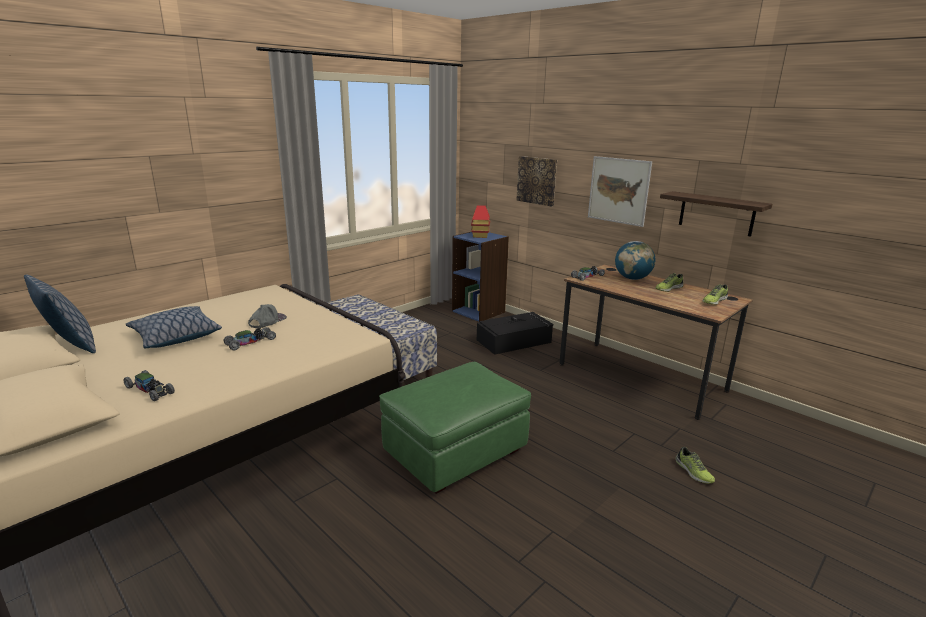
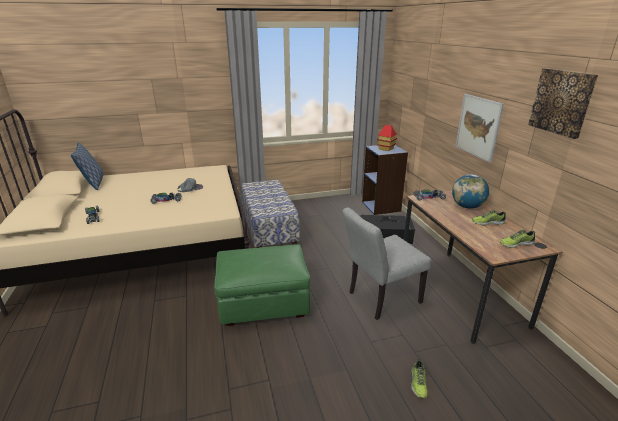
camera: 30 degrees right, 5 degrees up
pillow [126,306,222,348] -> none
picture [516,156,557,206] -> picture moved to [528,68,598,139]
shelf [660,191,772,237] -> none
none -> grey chair [342,207,431,320]

